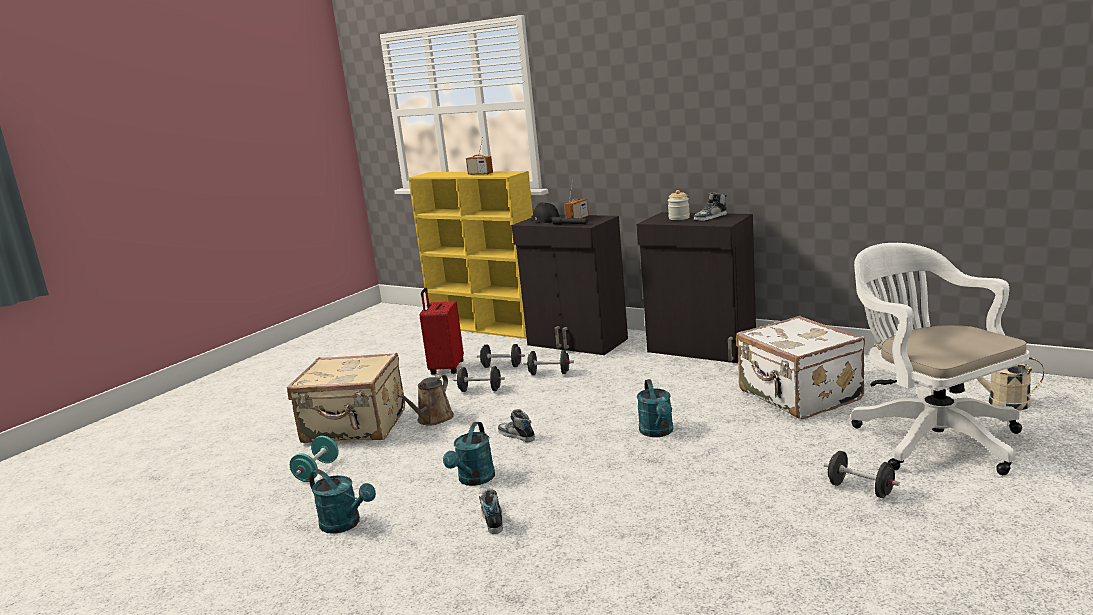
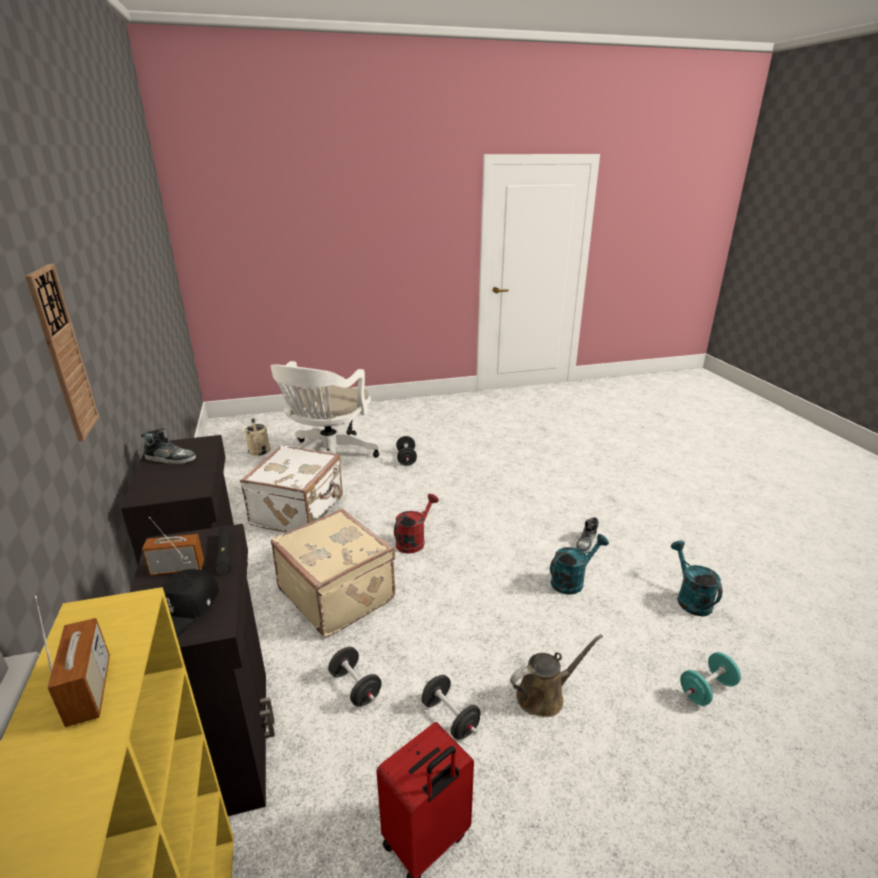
camera: 140 degrees left, 10 degrees up
beige suitcase [287,352,405,443] -> beige suitcase moved to [271,509,395,638]
black dumbbell [477,344,525,368] -> none
shoe [498,409,535,442] -> none
turquoise watering can [637,379,673,437] -> red watering can [394,494,439,554]
jar [668,190,690,220] -> none
none -> wall clock [25,264,99,441]

